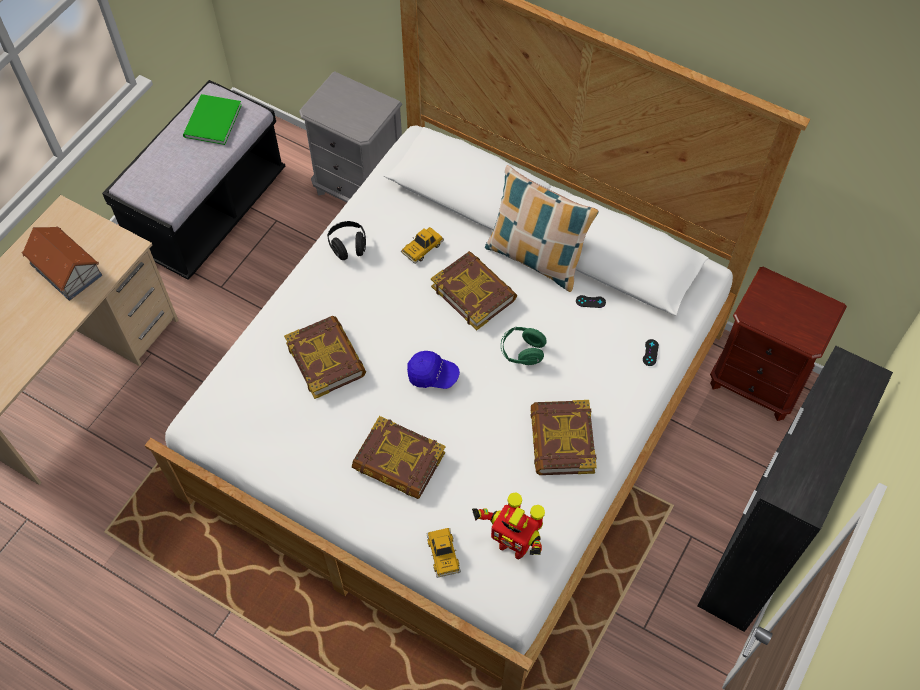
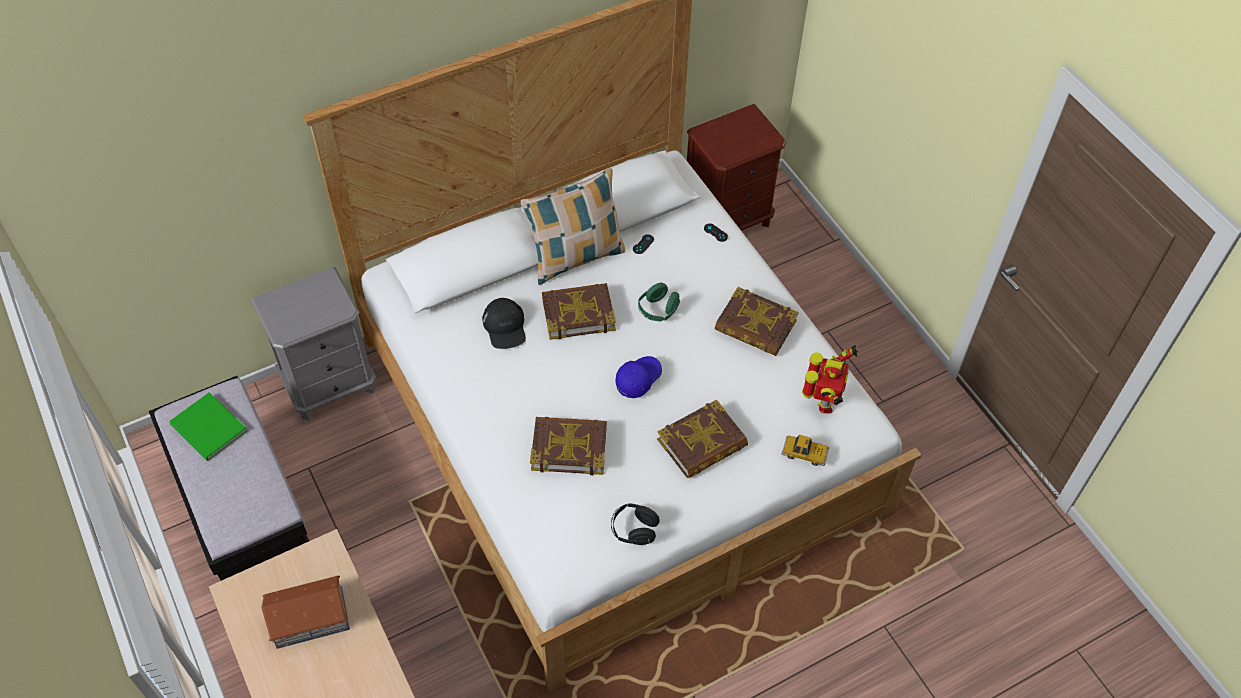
camera: 60 degrees left, 5 degrees down
black headphones [327,221,366,260] -> black headphones moved to [611,503,660,545]
toy car [401,227,444,264] -> black cap [482,298,526,349]
toy robot [472,492,545,559] -> toy robot turned 45 degrees counterclockwise [802,345,858,414]
black cabinet [698,346,893,632] -> none

